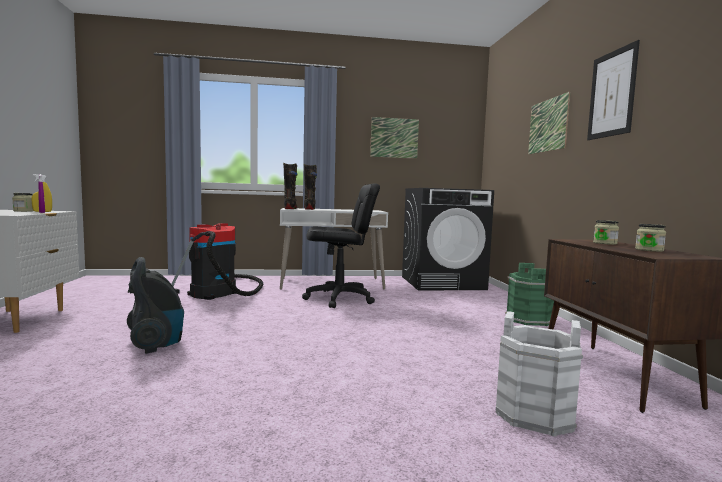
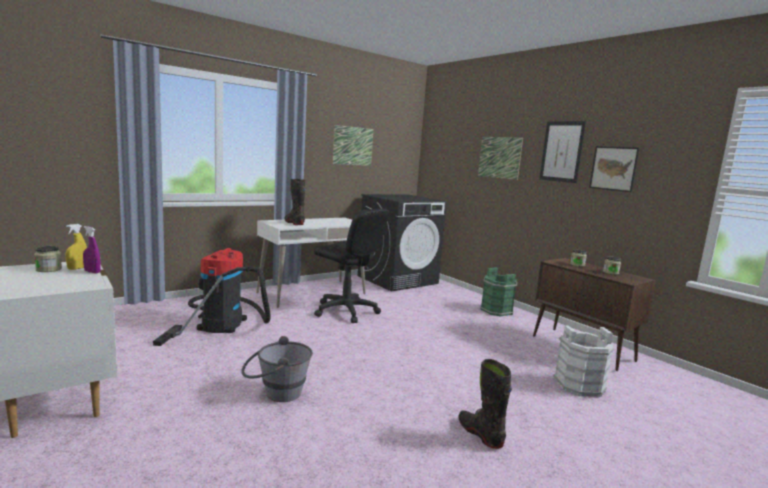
camera: 30 degrees left, 5 degrees up
vacuum cleaner [127,257,184,354] -> grey bucket [241,336,313,402]
black boot [283,163,298,209] -> black boot moved to [459,359,512,449]
black office chair [302,183,380,308] -> black office chair turned 75 degrees clockwise [314,209,390,323]
none -> picture [589,146,640,192]

